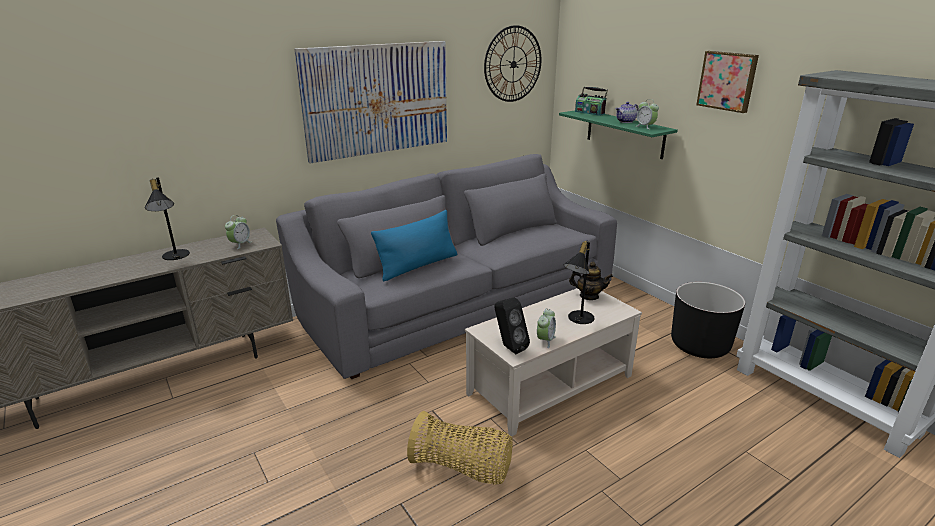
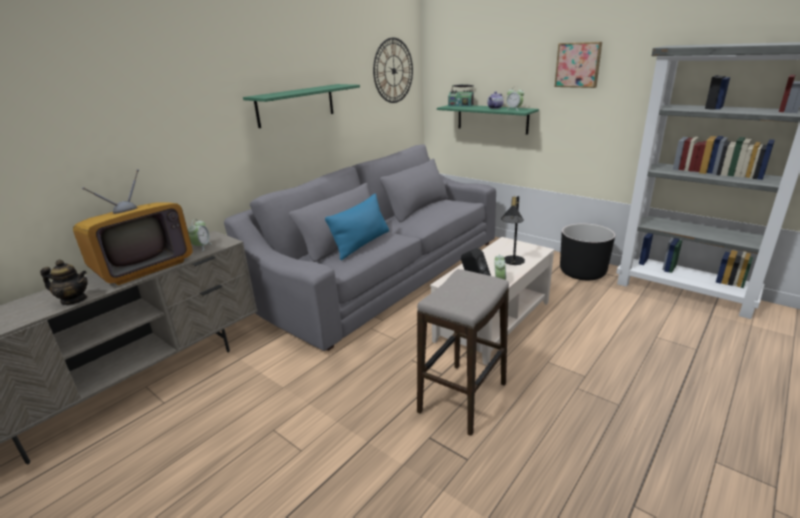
camera: 15 degrees left, 0 degrees up
black table lamp [145,177,190,260] -> television [73,169,192,285]
picture [294,41,447,163] -> green shelf [243,84,360,128]
basket [407,411,513,484] -> stool [417,269,509,436]
teapot [569,262,613,300] -> teapot moved to [40,260,88,305]

